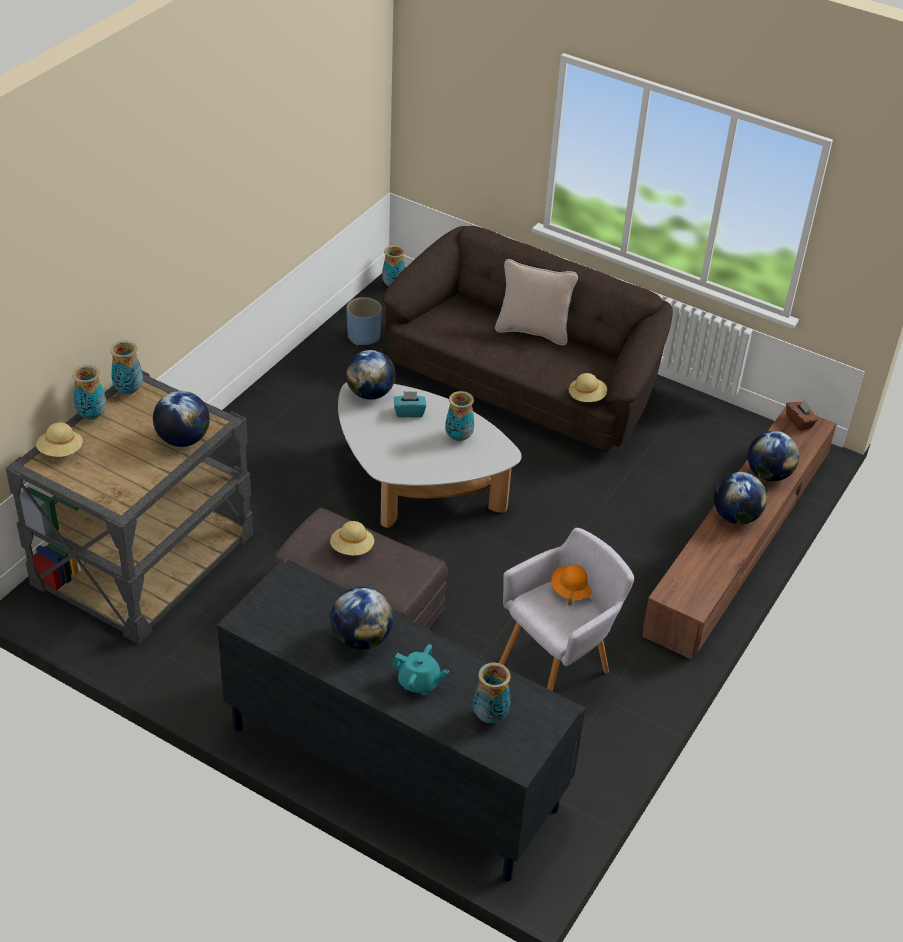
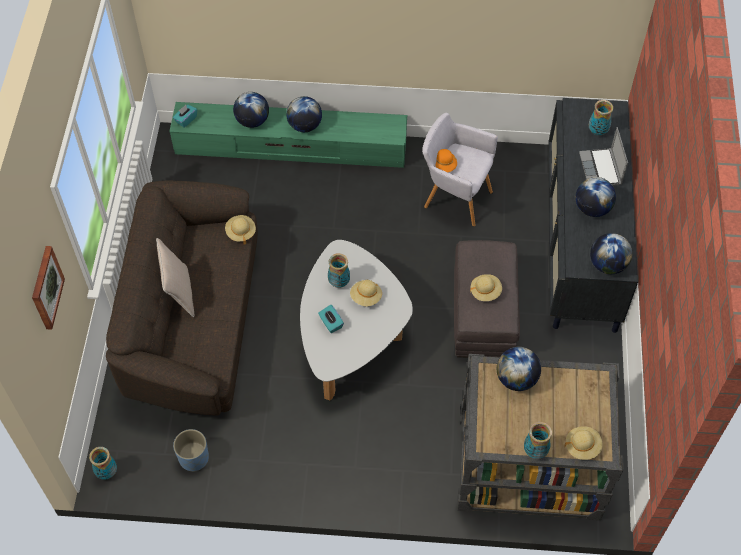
camera: 115 degrees left, 15 degrees up
vase [110,340,143,395] -> none
globe [346,350,395,400] -> globe moved to [590,233,632,274]
turquoise teapot [392,644,449,695] -> laptop [579,127,628,185]
brown tv stand [642,406,837,659] -> green tv stand [169,102,407,168]
brown tissue box [786,400,818,431] -> turquoise tissue box [173,105,197,128]
none -> picture [32,246,65,330]
none -> beige hat [350,280,382,306]

